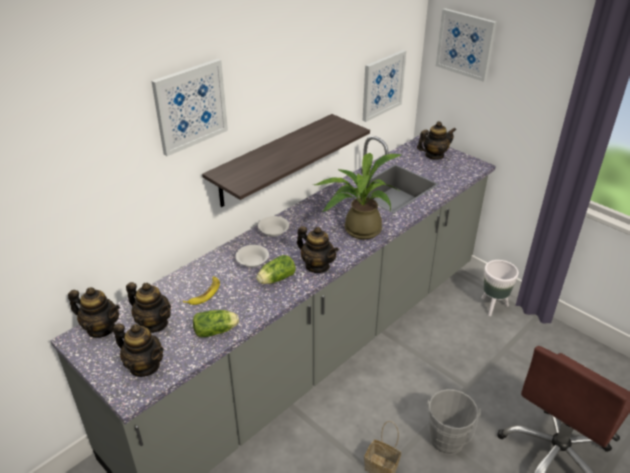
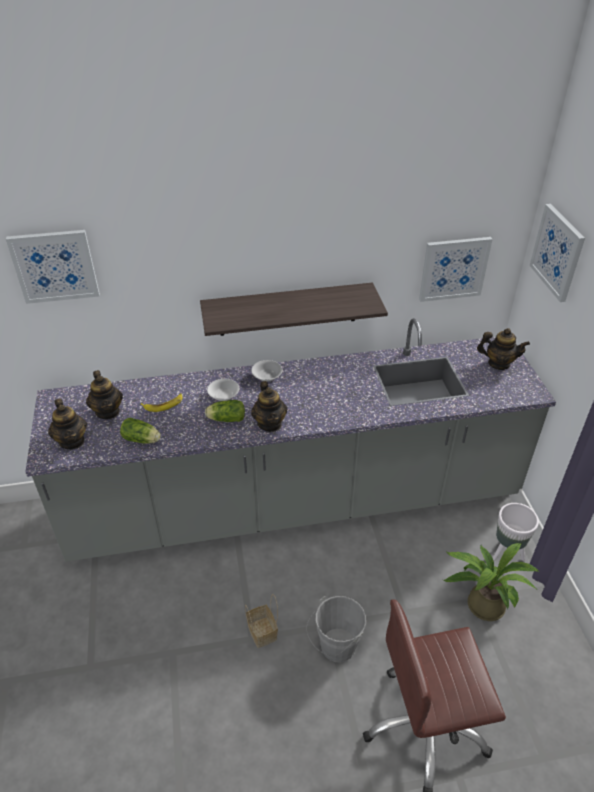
camera: 35 degrees right, 5 degrees up
teapot [68,287,120,338] -> none
picture [151,59,228,156] -> picture moved to [6,230,100,304]
potted plant [314,153,401,240] -> potted plant moved to [444,543,539,621]

